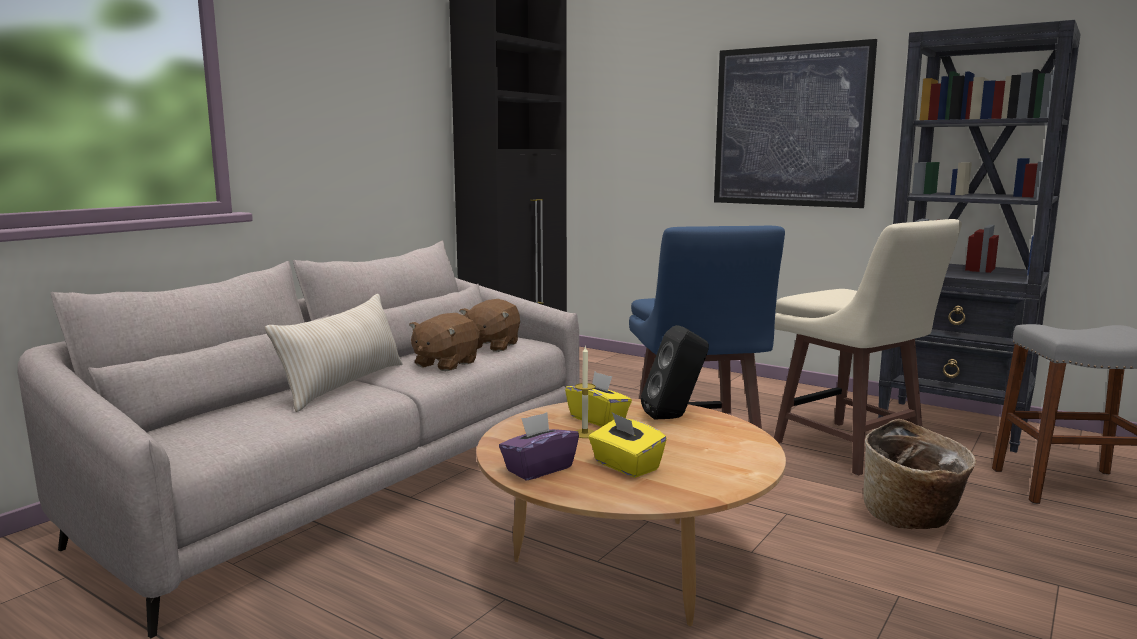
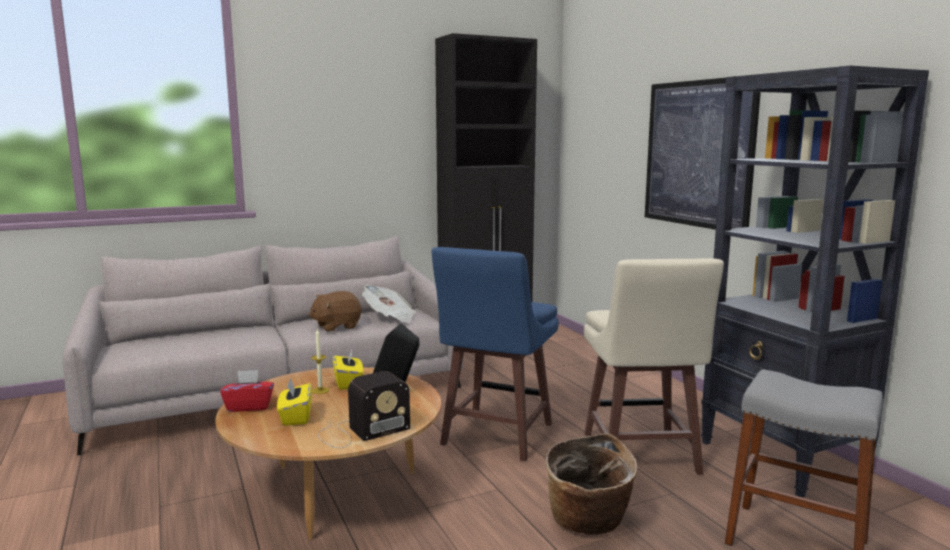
camera: 30 degrees right, 0 degrees up
beige pillow [265,294,403,412] -> none
brown plush toy [459,299,520,352] -> newspaper [362,285,416,323]
purple tissue box [499,412,579,481] -> red tissue box [220,370,274,412]
none -> radio [318,371,410,448]

